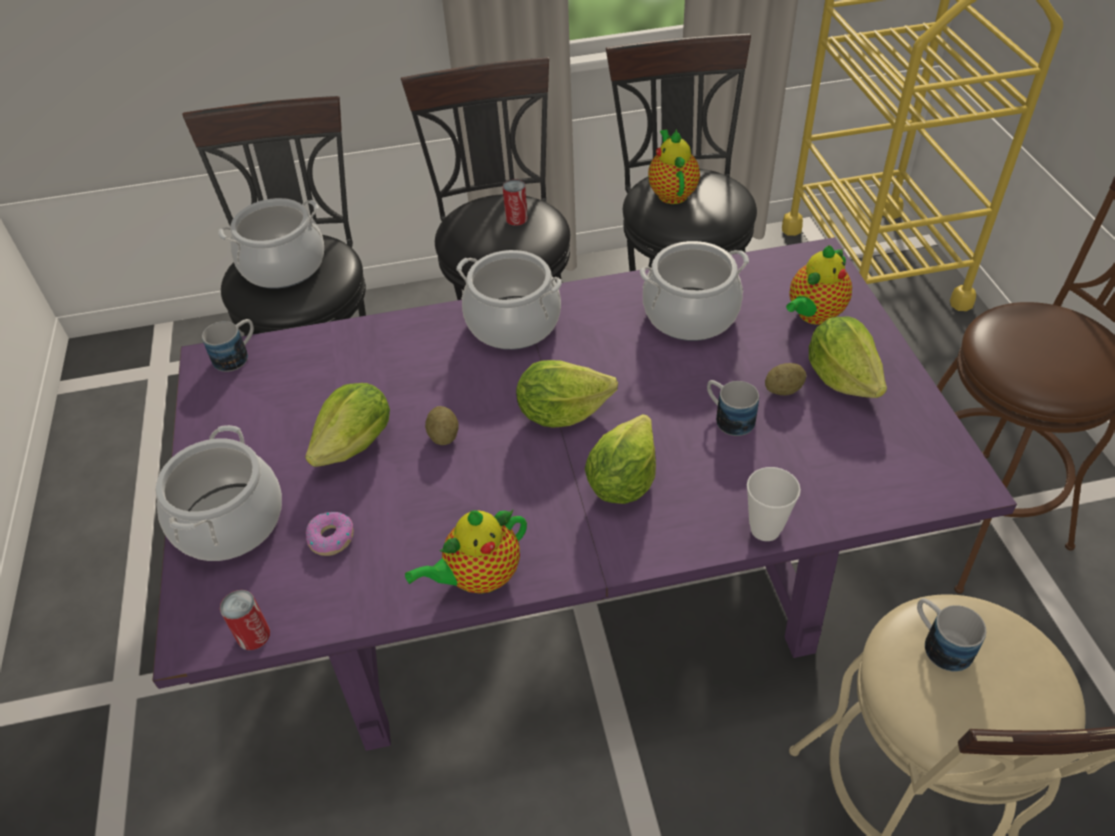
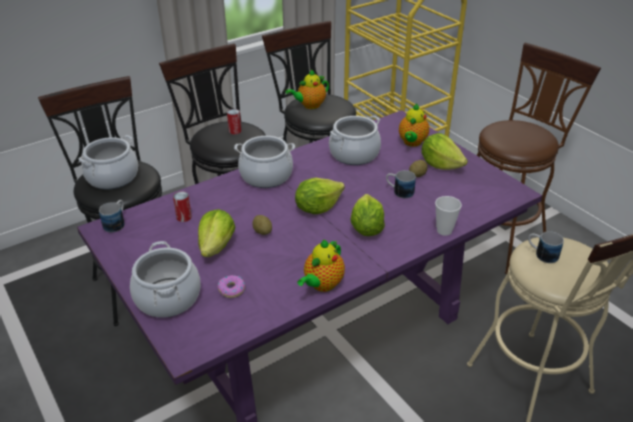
camera: 25 degrees left, 10 degrees down
can [220,590,270,650] -> can moved to [173,191,192,222]
teapot [648,129,700,204] -> teapot turned 90 degrees counterclockwise [285,70,329,109]

